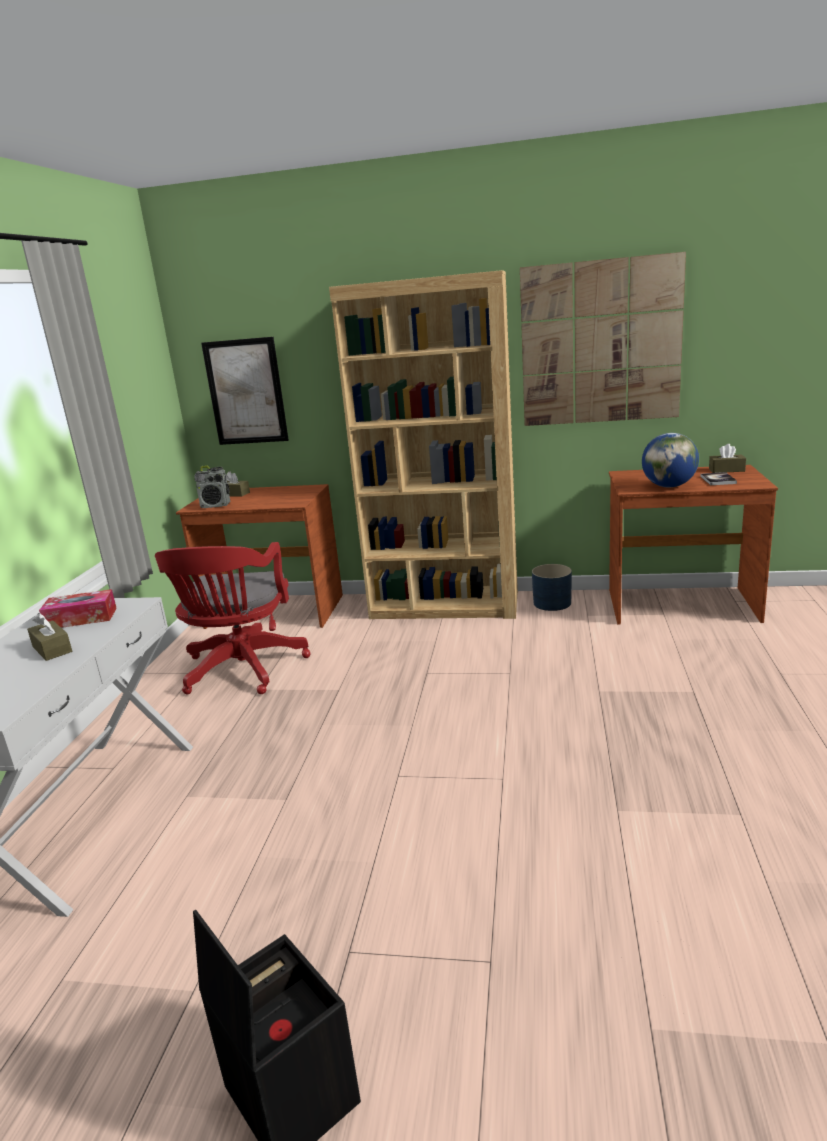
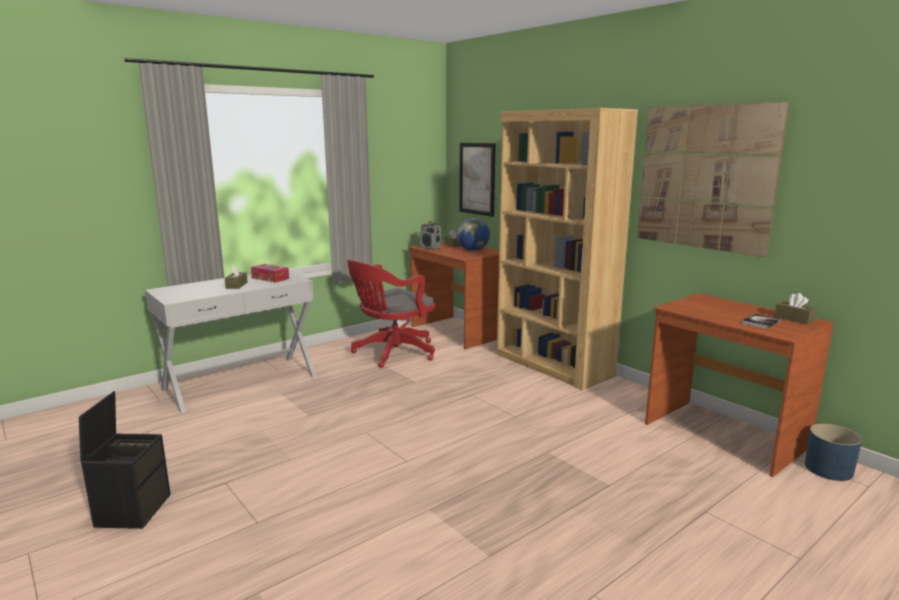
camera: 40 degrees right, 5 degrees down
blue planter [532,564,572,611] -> blue planter moved to [805,424,862,481]
globe [642,433,699,488] -> globe moved to [457,218,490,251]

